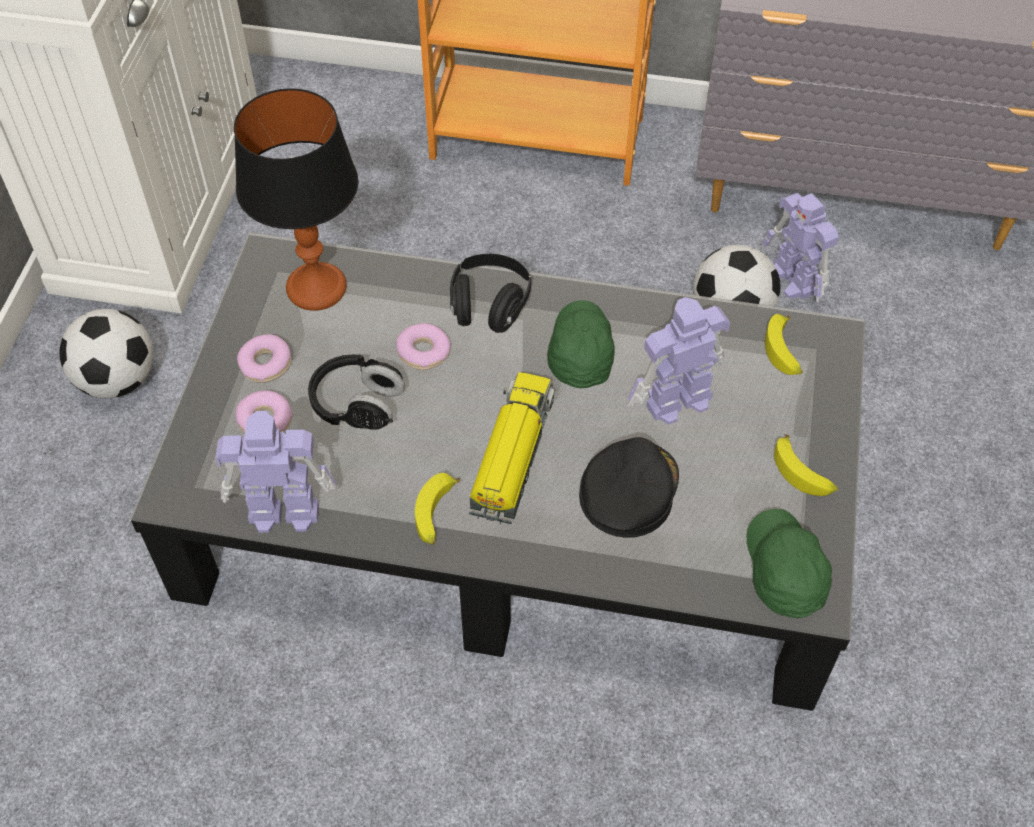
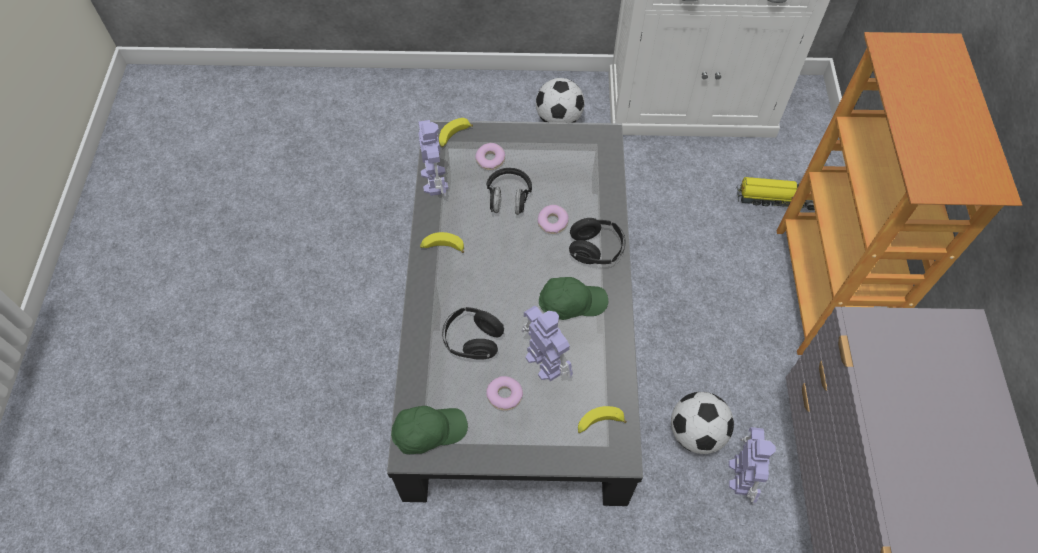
camera: 80 degrees right, 5 degrees up
table lamp [234,88,359,311] -> none
donut [237,334,291,382] -> donut moved to [486,376,523,411]
toy truck [469,372,555,524] -> toy truck moved to [736,177,815,210]
black cap [579,437,679,538] -> black headphones [442,307,504,360]
toy robot [761,193,839,303] -> toy robot turned 135 degrees clockwise [729,427,776,504]
banana [774,435,838,496] -> banana moved to [439,118,473,147]

